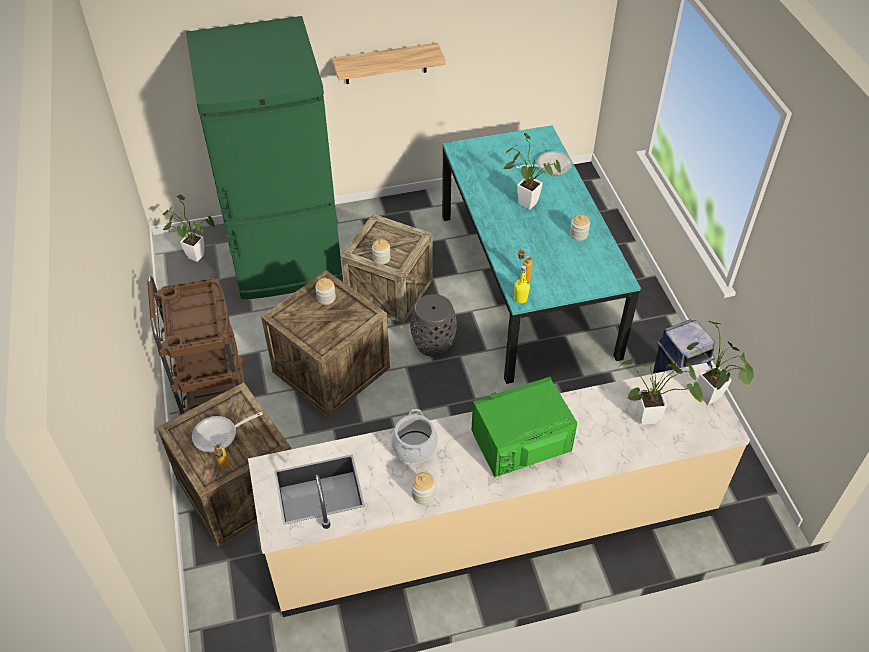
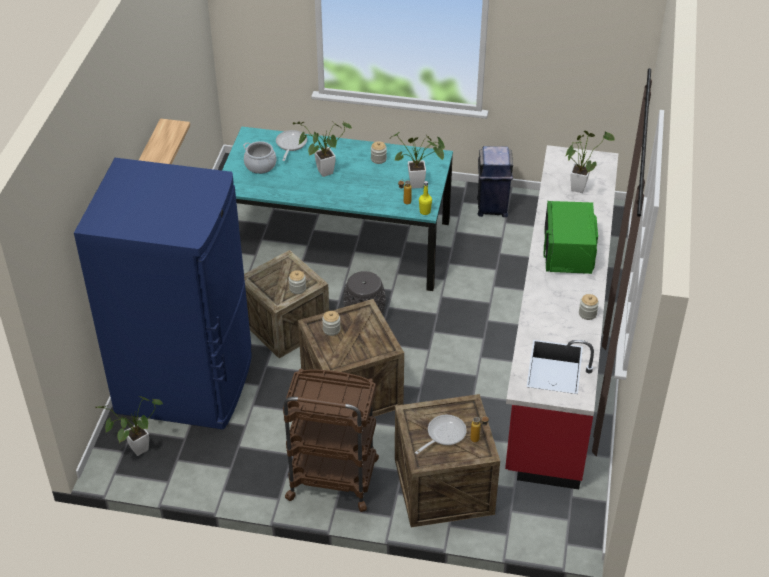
camera: 65 degrees left, 5 degrees down
green fridge [186,16,343,299] -> blue fridge [74,158,252,430]
frying pan [192,412,263,452] -> frying pan turned 135 degrees counterclockwise [415,415,467,454]
beige counter [248,363,750,617] -> red counter [505,145,619,489]
cooking pot [391,409,438,464] -> cooking pot moved to [243,141,276,174]
potted plant [687,321,754,405] -> potted plant moved to [390,132,445,189]

